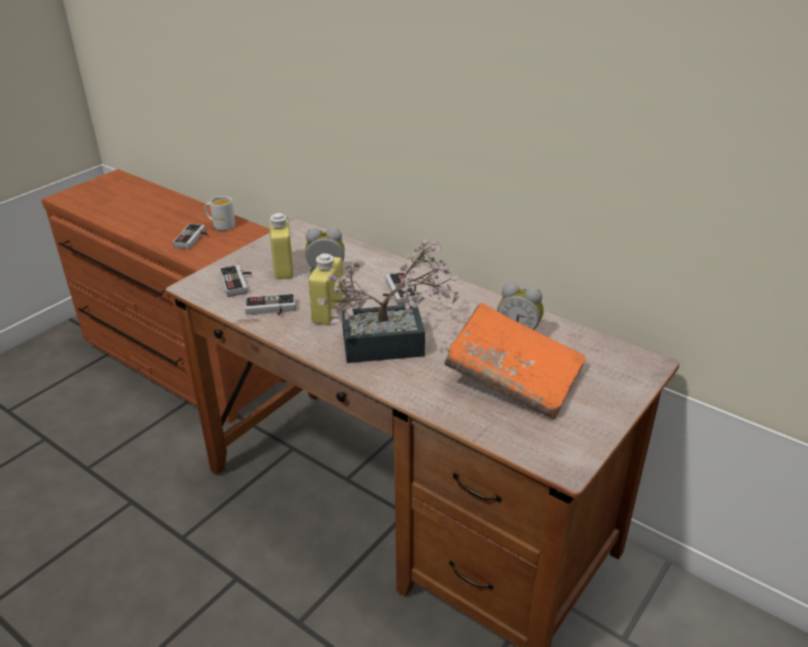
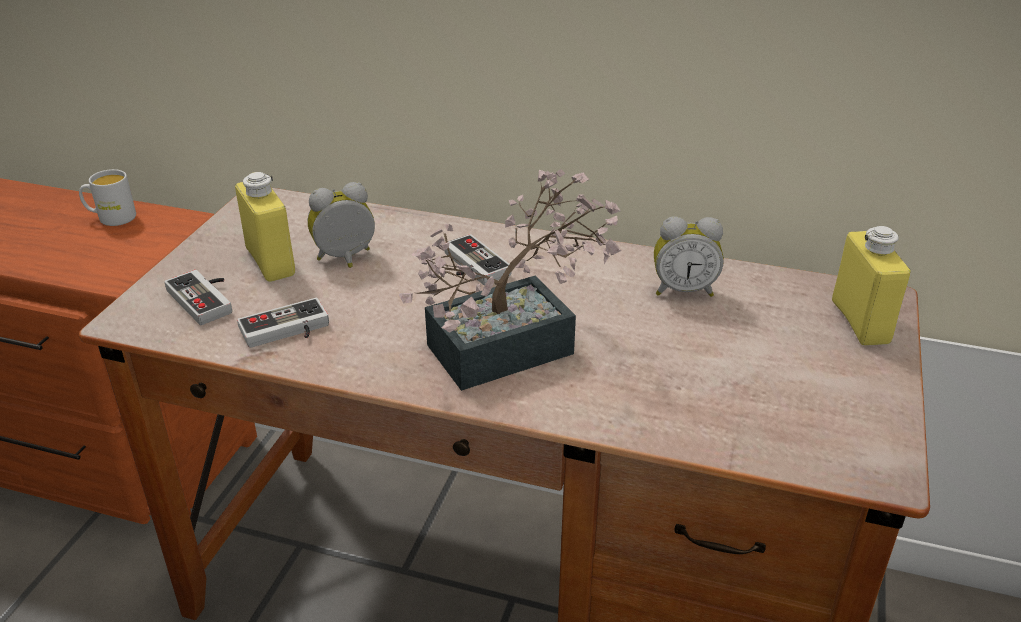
camera: 20 degrees left, 0 degrees up
game controller [173,224,208,249] -> none
yellow bottle [308,253,345,325] -> yellow bottle moved to [832,226,911,346]
orange book [444,303,586,419] -> none

